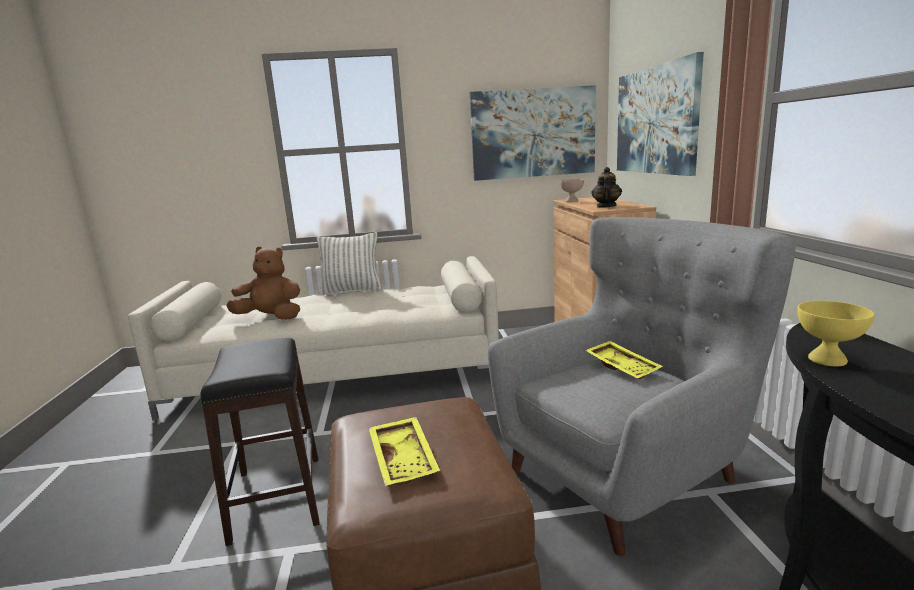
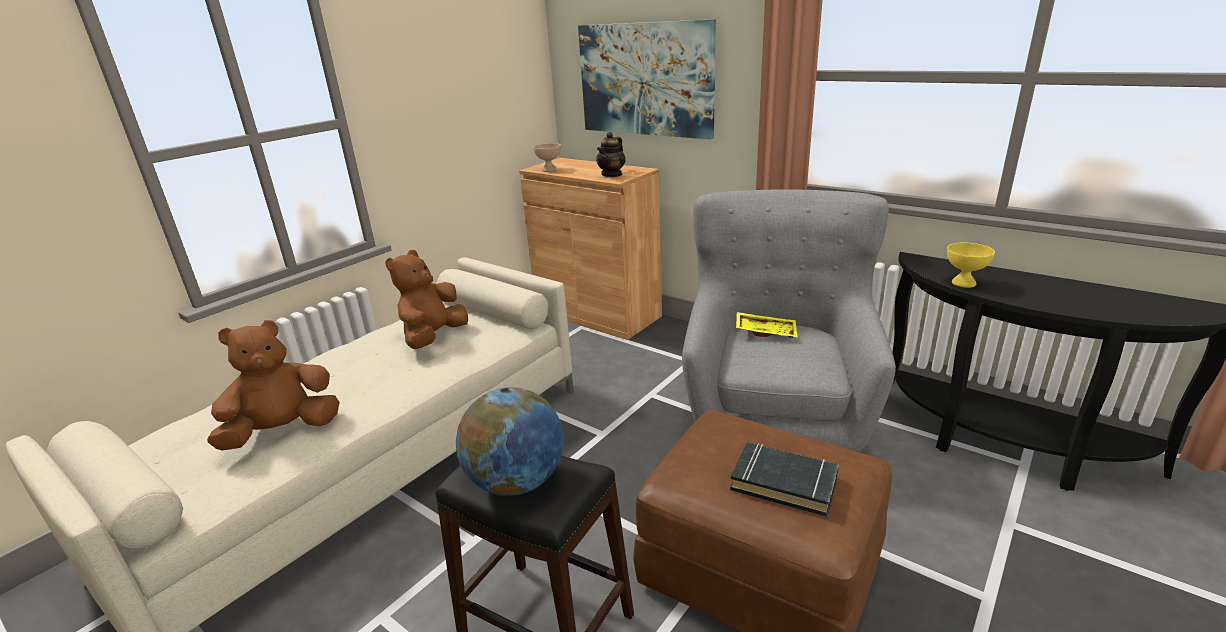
camera: 45 degrees left, 10 degrees up
pillow [316,232,382,295] -> none
yellow tray [369,417,440,486] -> black book [730,442,839,517]
picture [470,85,596,181] -> none
teapot [591,167,622,208] -> teapot turned 120 degrees counterclockwise [596,132,626,177]
none -> brown plush toy [385,250,468,349]
none -> globe [456,387,563,496]

